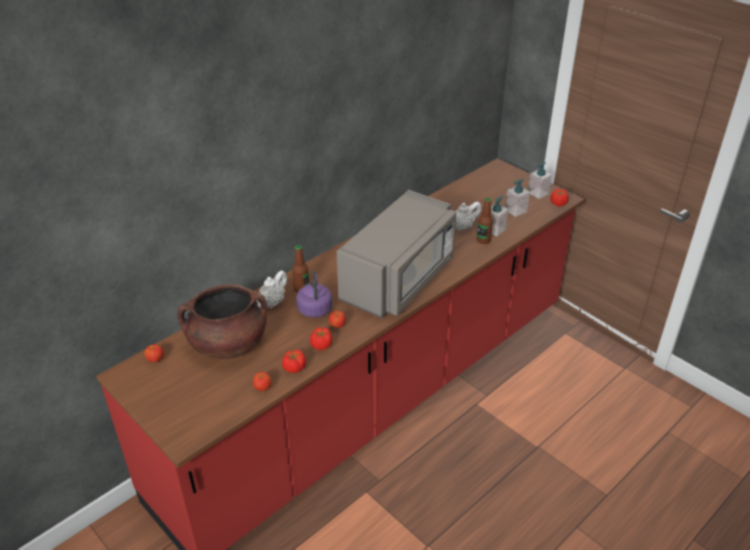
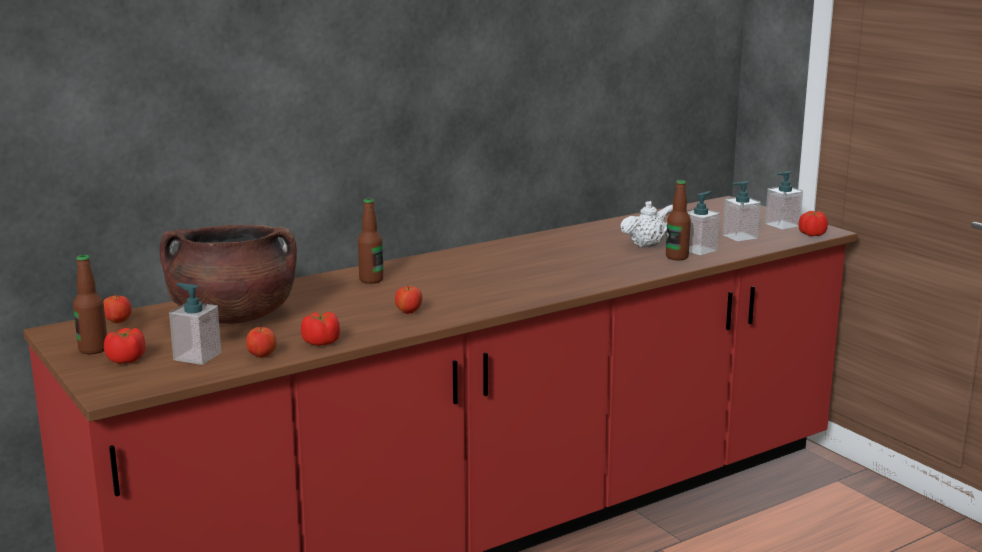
camera: 10 degrees right, 20 degrees down
white teapot [256,270,287,308] -> none
purple kettle [296,271,332,318] -> none
tomato [310,327,332,350] -> tomato moved to [104,328,146,364]
grey microwave [337,190,456,318] -> none
none -> bottle [73,255,107,354]
none -> soap dispenser [169,283,221,365]

